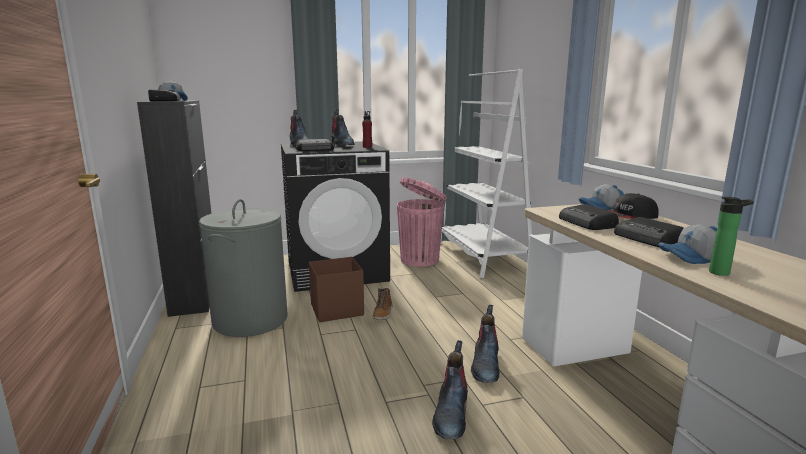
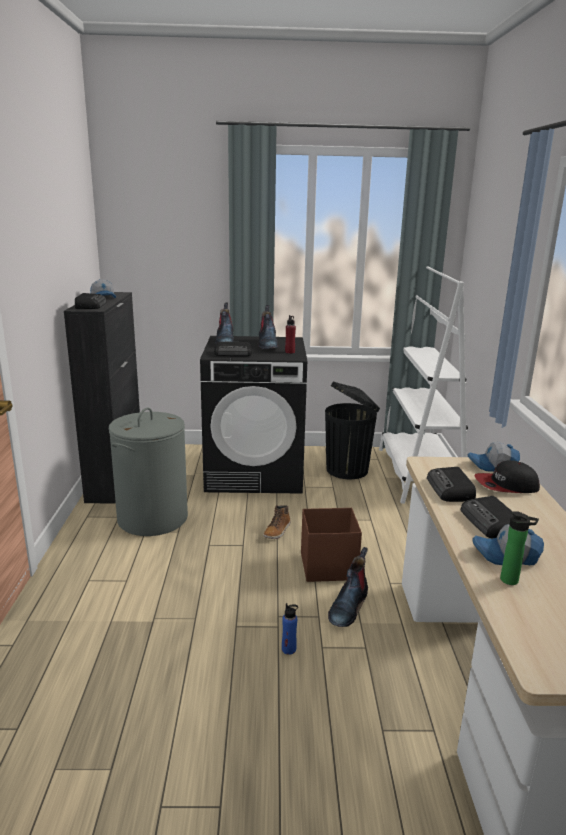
camera: 15 degrees right, 5 degrees up
brown storage box [309,257,364,322] -> brown storage box moved to [301,508,362,582]
pink trash can [397,177,447,267] -> black trash can [325,381,380,479]
boot [432,340,468,440] -> blue bottle [282,603,298,655]

